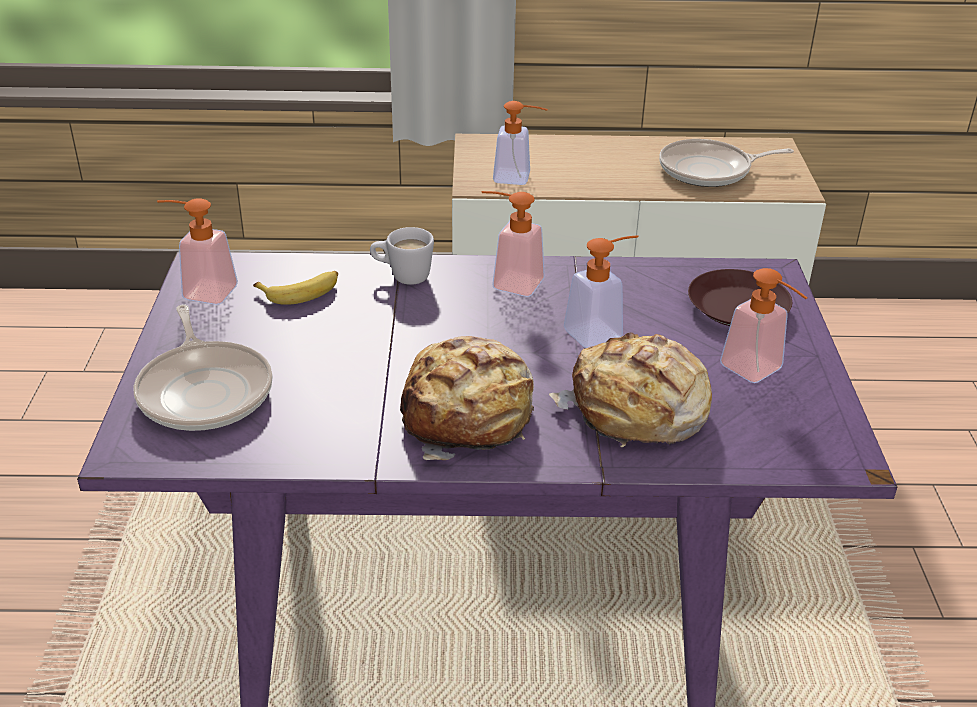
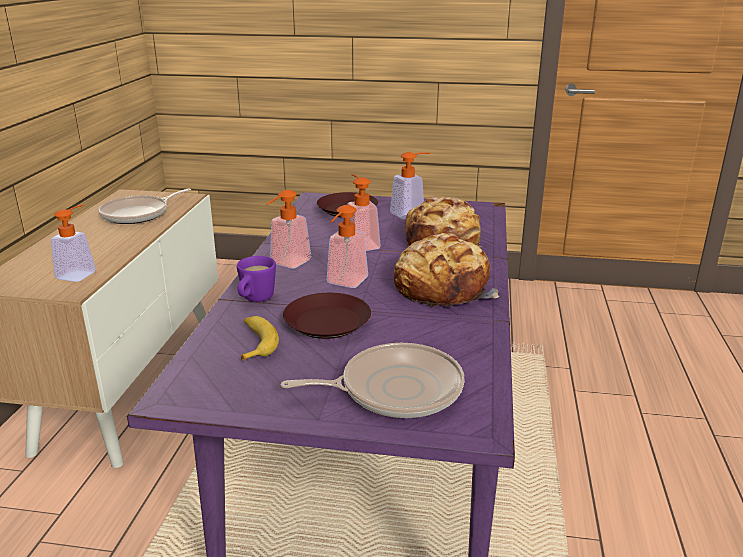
camera: 80 degrees left, 10 degrees down
soap dispenser [157,198,238,305] -> soap dispenser moved to [327,205,368,288]
white mug [370,227,434,285] -> purple mug [237,256,276,302]
frying pan [659,139,794,187] -> frying pan turned 45 degrees clockwise [98,189,191,224]
none -> brown plate [283,293,371,339]

